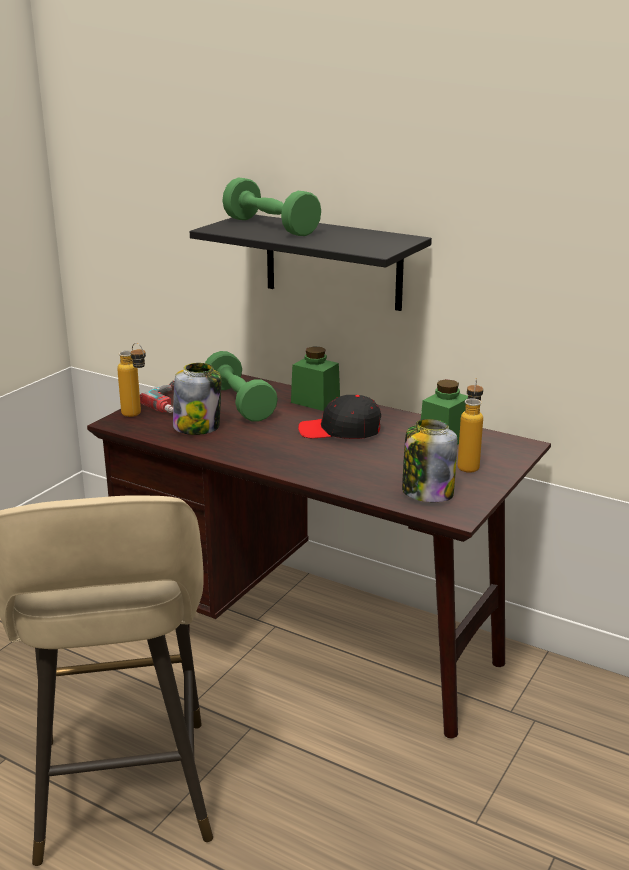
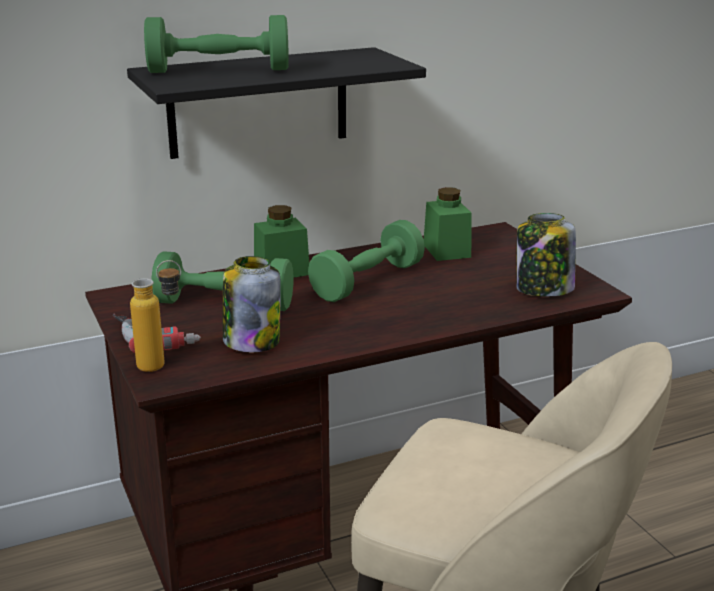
camera: 55 degrees left, 0 degrees up
black cap [298,395,381,439] -> green dumbbell [308,220,425,302]
bottle [457,378,483,473] -> none

